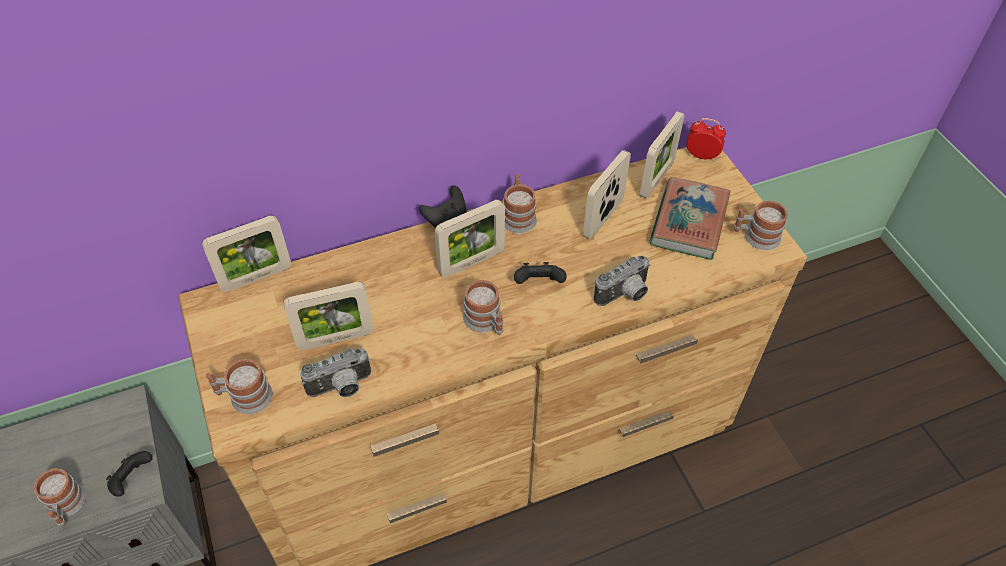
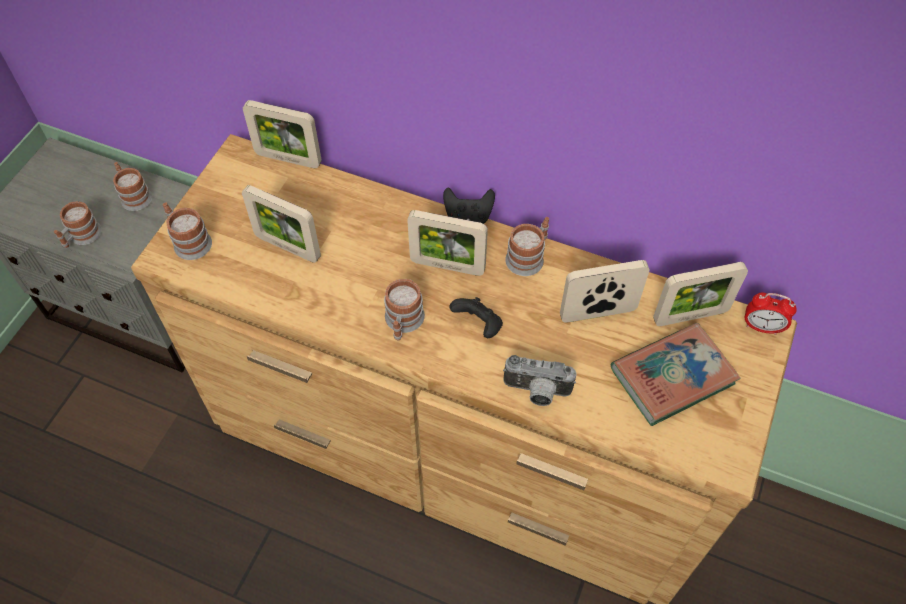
camera: 45 degrees right, 5 degrees up
black game controller [106,451,153,497] -> none
camera [300,348,371,397] -> none
alarm clock [686,118,726,161] -> alarm clock turned 135 degrees clockwise [745,293,797,335]
mug [734,201,788,250] -> mug moved to [113,162,152,211]

